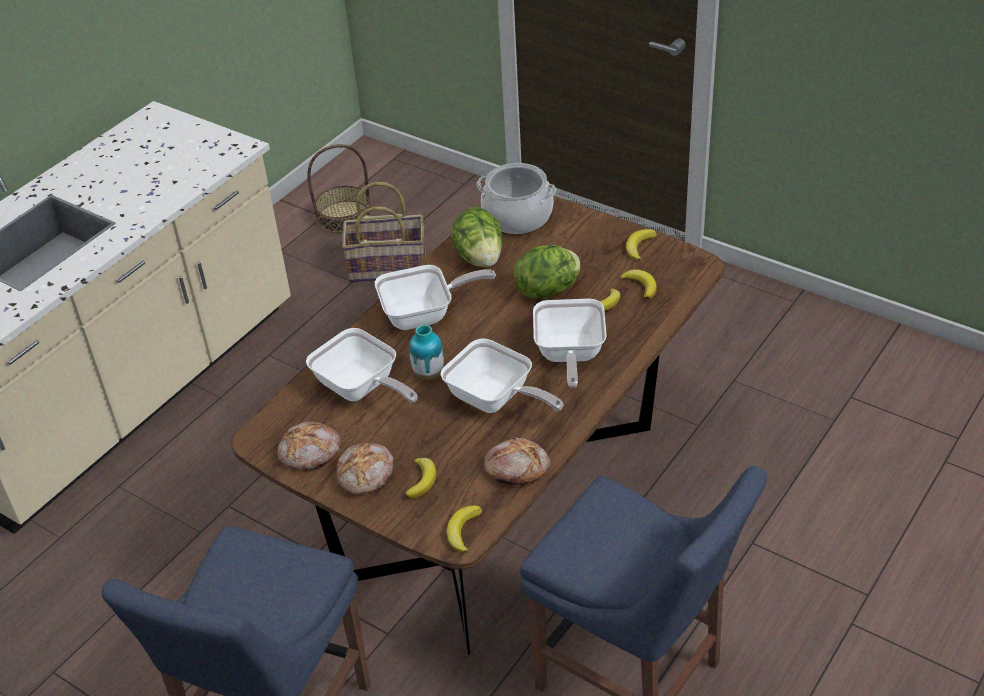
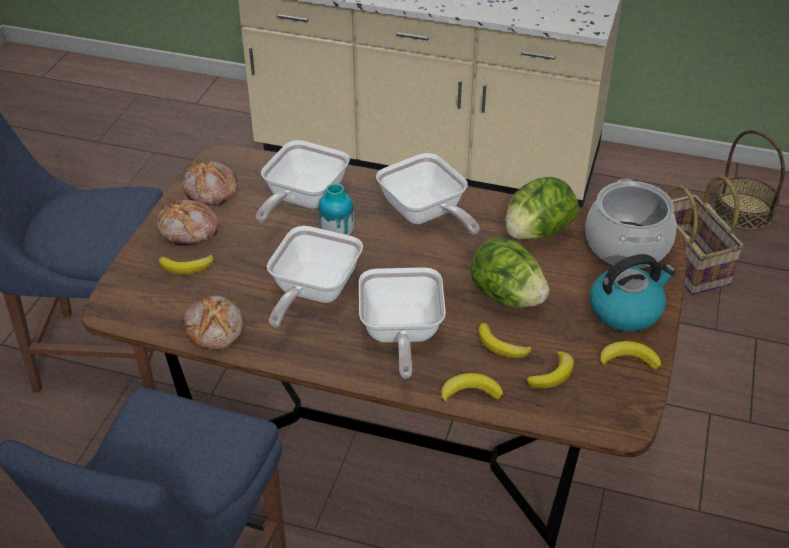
camera: 70 degrees right, 0 degrees up
banana [447,505,482,553] -> banana moved to [441,373,503,403]
frying pan [533,299,607,388] -> frying pan turned 75 degrees counterclockwise [359,267,446,379]
none -> kettle [590,254,676,332]

